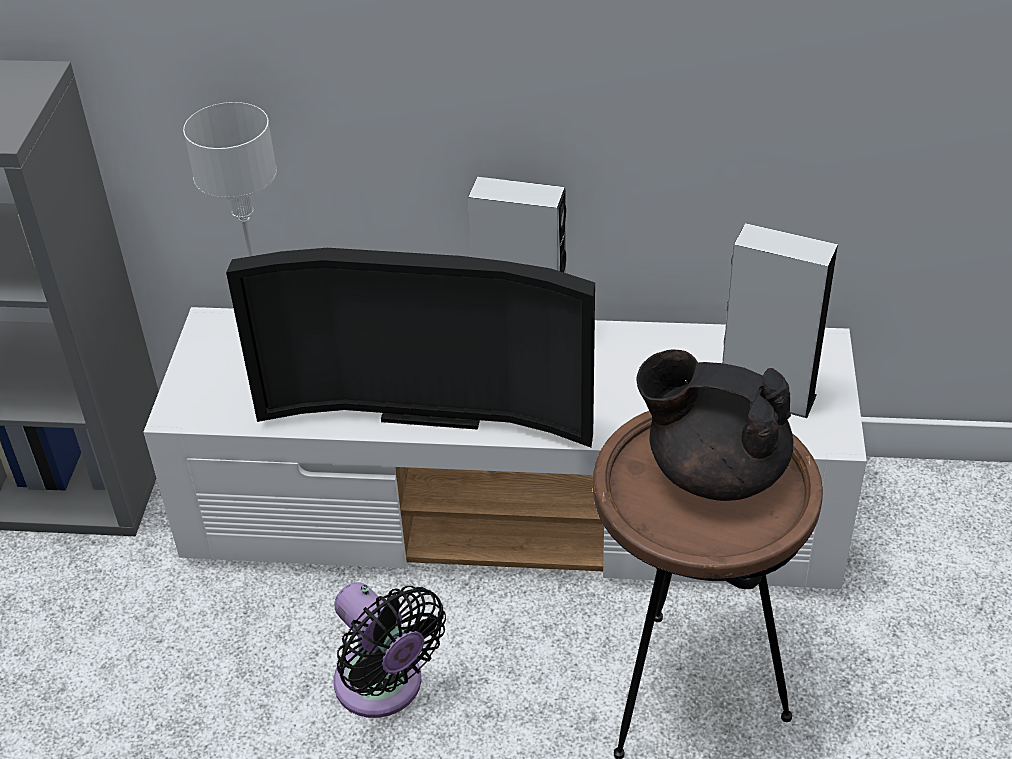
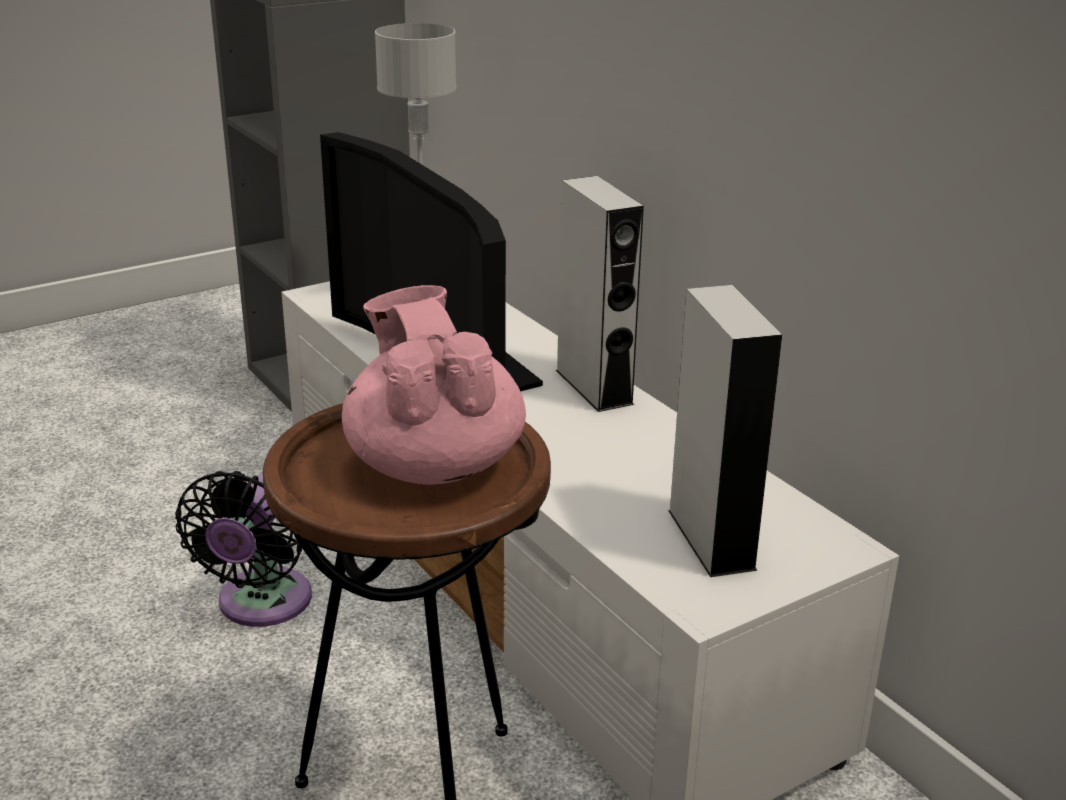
camera: 50 degrees right, 15 degrees down
black teapot [636,349,793,501] -> pink teapot [342,285,526,485]

